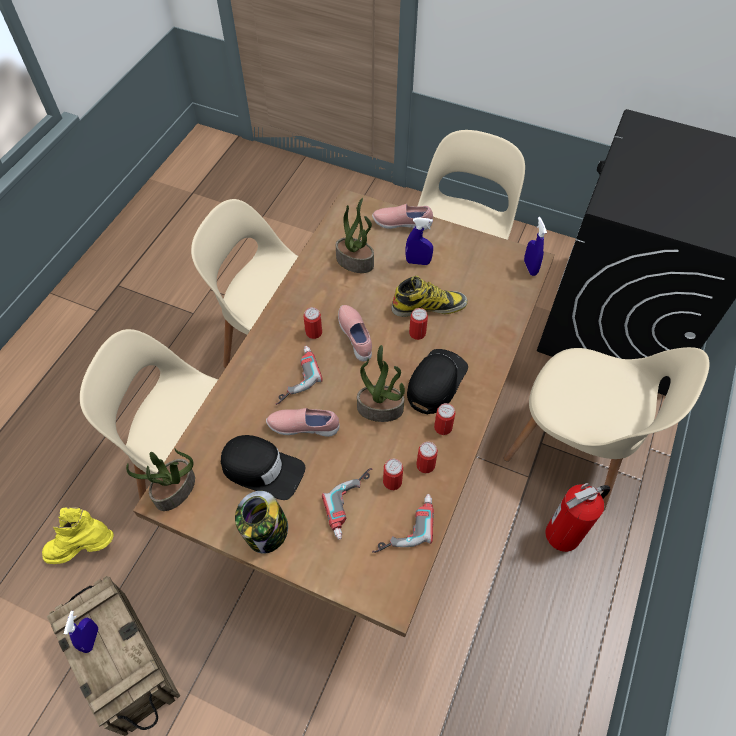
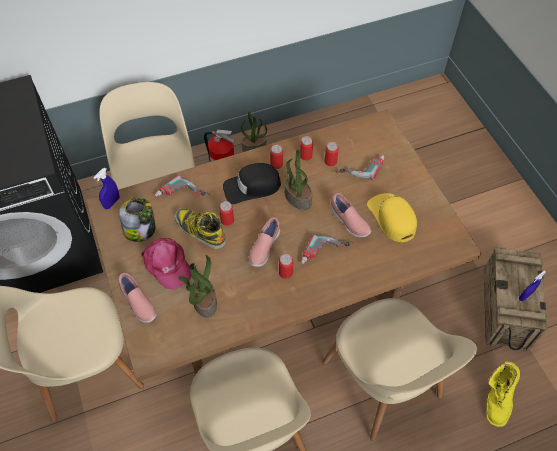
camera: 135 degrees left, 0 degrees up
yellow boot [42,507,114,564] -> yellow boot turned 75 degrees clockwise [487,362,520,427]
potted plant [126,448,195,511] -> potted plant moved to [241,111,267,152]
black cap [221,435,305,500] -> yellow cap [367,193,417,243]
jar [235,491,288,554] -> jar moved to [119,198,156,242]
power drill [372,494,434,553] -> power drill moved to [155,175,210,197]
blue spray bottle [405,217,433,265] -> pink cap [141,238,192,290]

